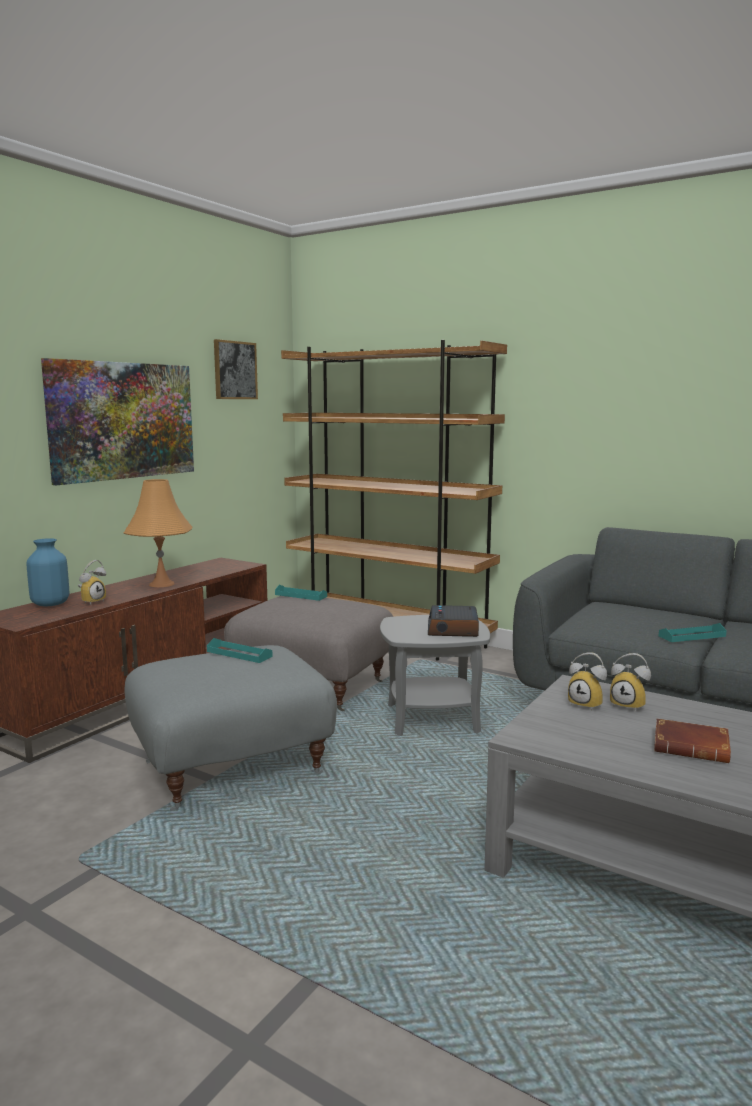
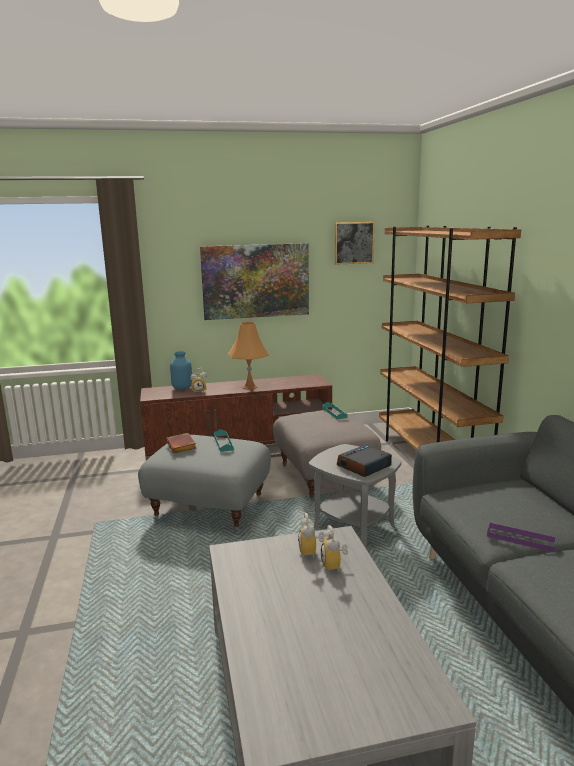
camera: 45 degrees right, 5 degrees up
brown book [654,718,731,763] -> brown book moved to [166,433,196,453]
turquoise tray [659,623,727,642] -> purple tray [487,522,556,552]

